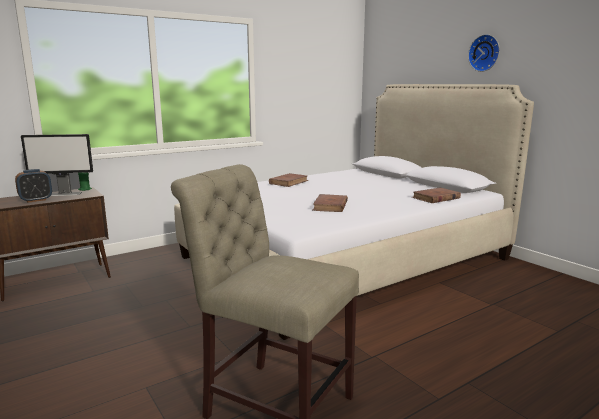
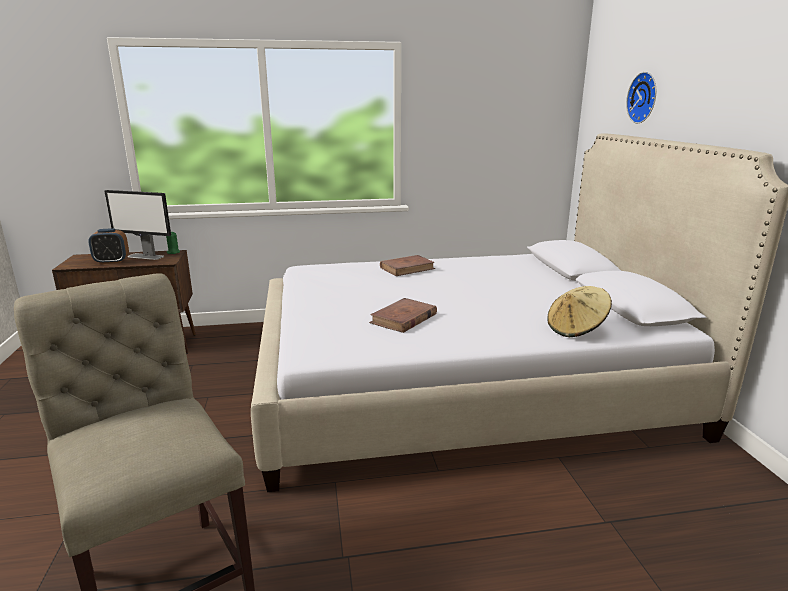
camera: 25 degrees right, 5 degrees up
brown book [412,188,461,203] -> beige hat [547,286,612,337]
wall clock [468,34,500,72] -> wall clock moved to [626,72,656,123]

